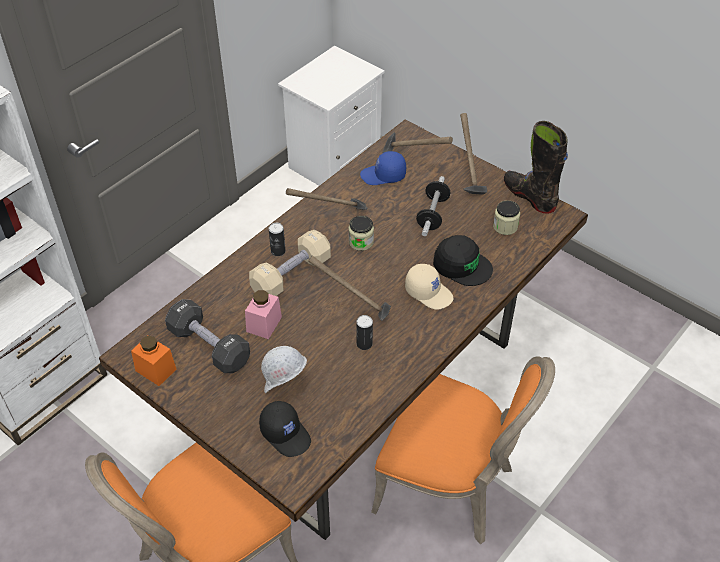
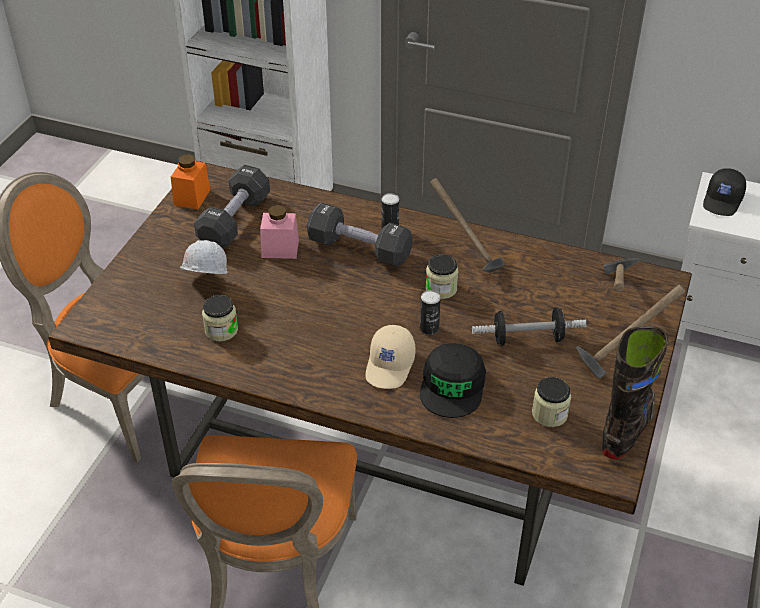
camera: 70 degrees right, 5 degrees down
beige dumbbell [249,230,331,296] -> black dumbbell [307,202,413,267]
black cap [259,401,311,457] -> black cap moved to [703,168,746,216]
hammer [308,256,391,321] -> none
can [356,315,373,350] -> can moved to [420,290,441,335]
blue cap [360,151,406,185] -> none
none -> jar [202,295,238,341]

